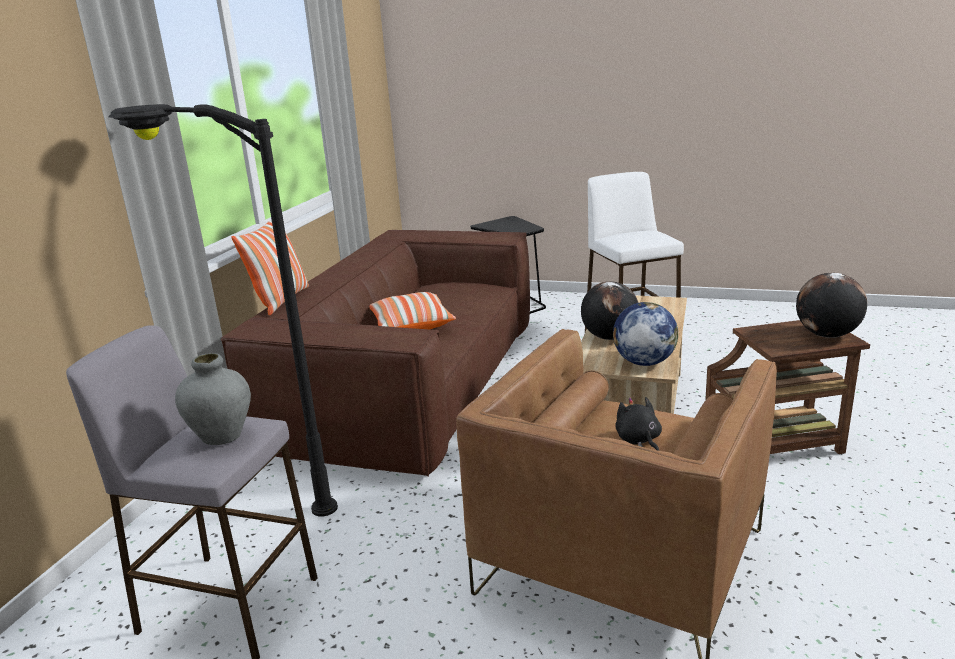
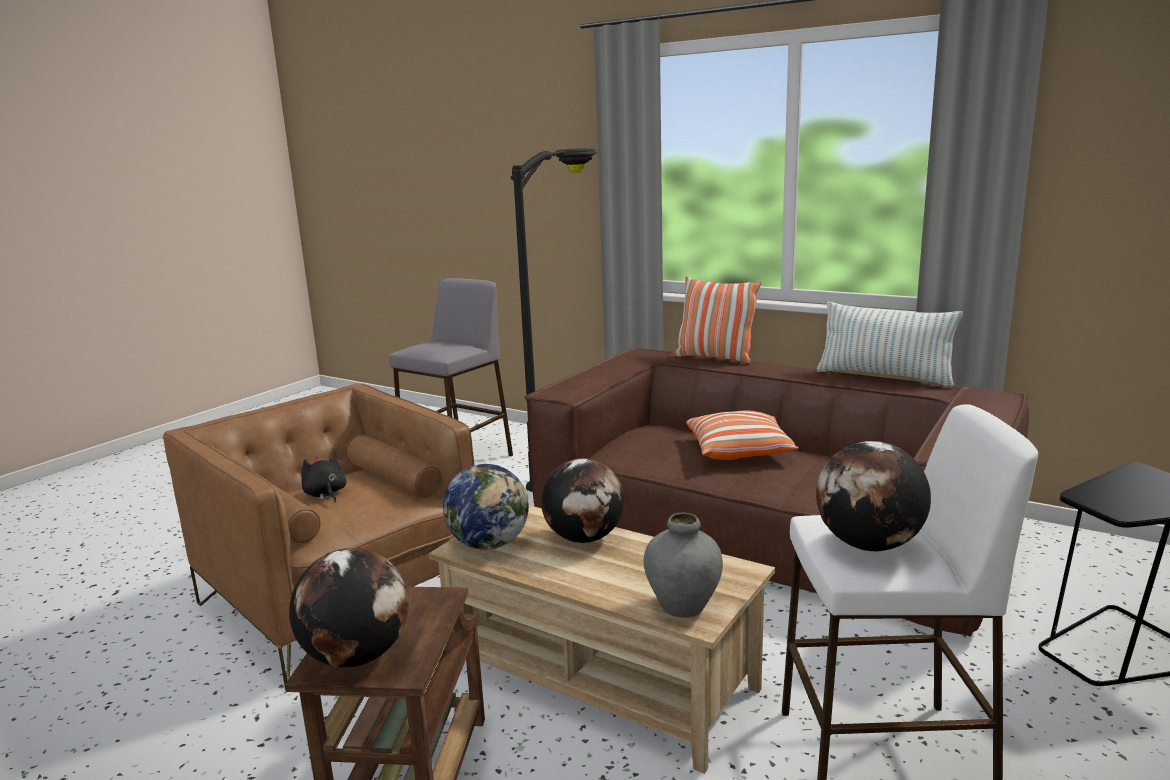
camera: 105 degrees right, 5 degrees down
grey vase [175,353,251,445] -> grey vase moved to [644,513,723,618]
black plush toy [615,397,662,451] -> black plush toy turned 120 degrees counterclockwise [301,453,346,503]
none -> globe [816,441,931,552]
none -> pillow [817,302,963,387]

